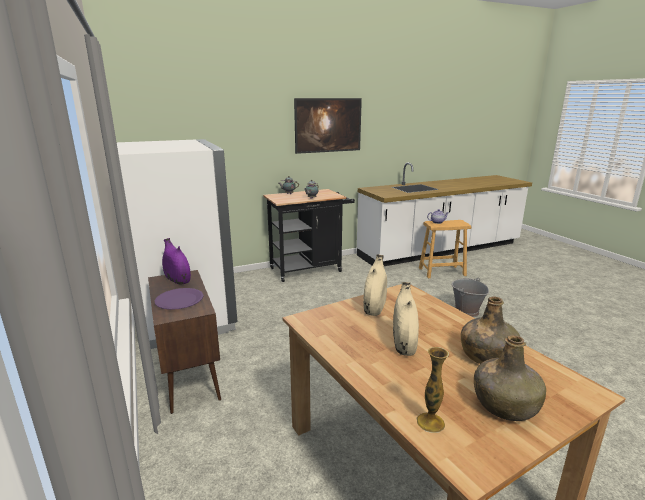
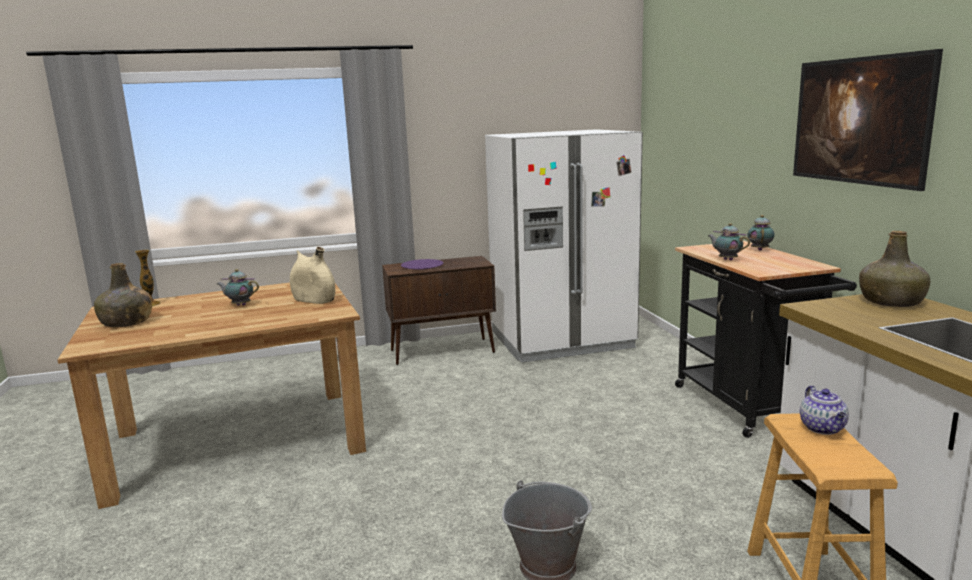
camera: 100 degrees right, 5 degrees down
purple vase [162,238,191,284] -> none
beige vase [393,282,419,356] -> teapot [217,269,259,306]
green bottle [461,296,520,364] -> green bottle moved to [859,231,930,307]

